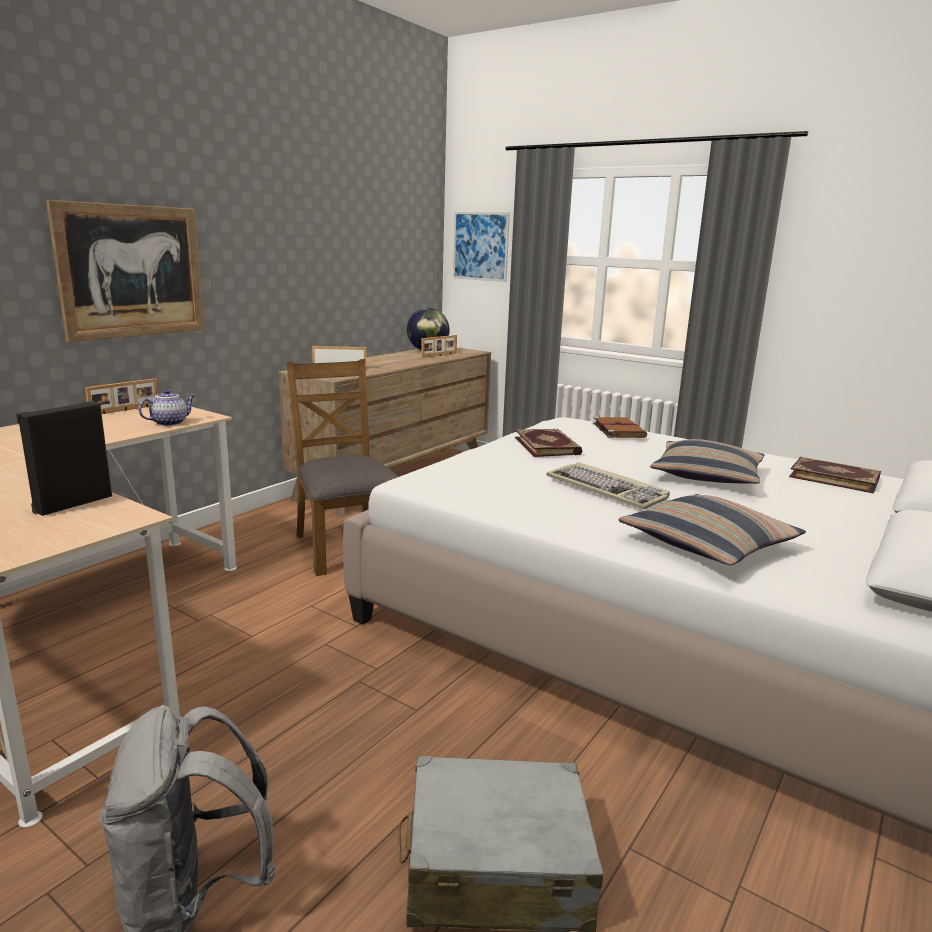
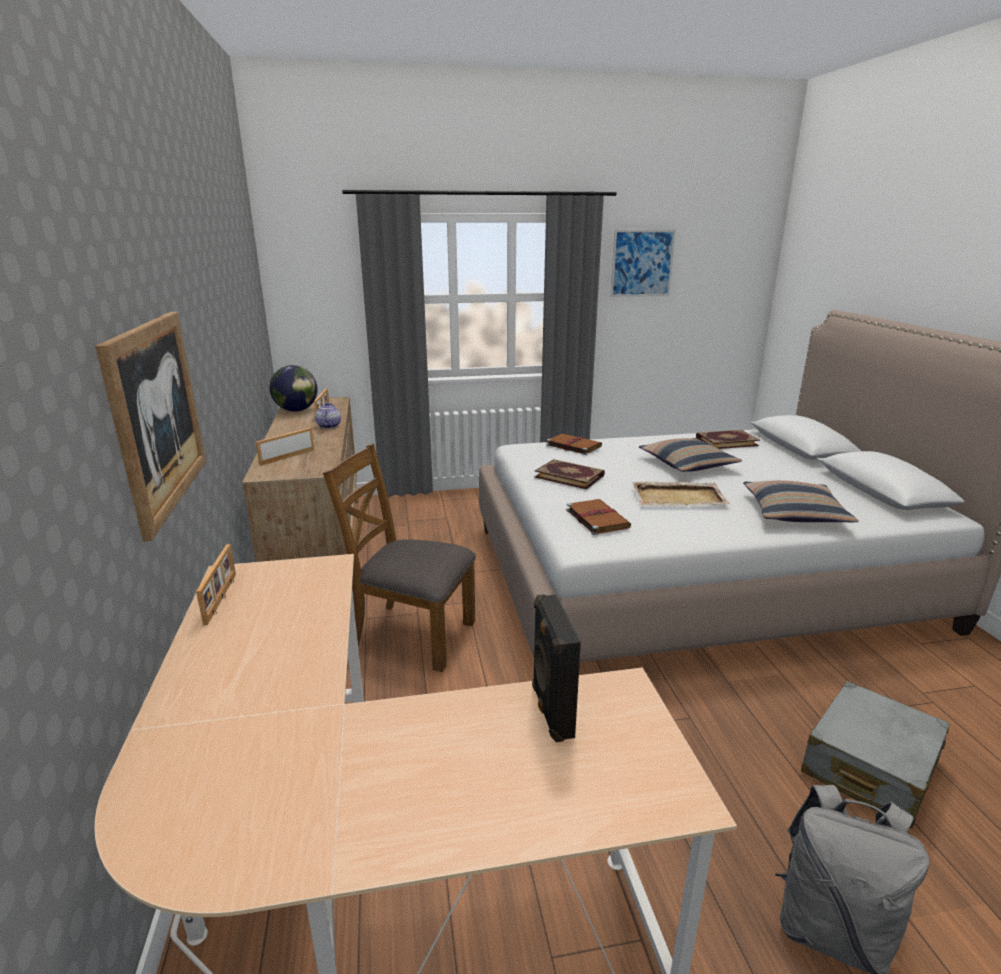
camera: 45 degrees left, 5 degrees up
teapot [138,389,195,426] -> teapot moved to [315,402,341,429]
picture [453,212,510,282] -> picture moved to [610,230,676,297]
keyboard [547,462,670,509] -> beige tray [632,481,730,506]
none -> brown book [566,499,631,535]

